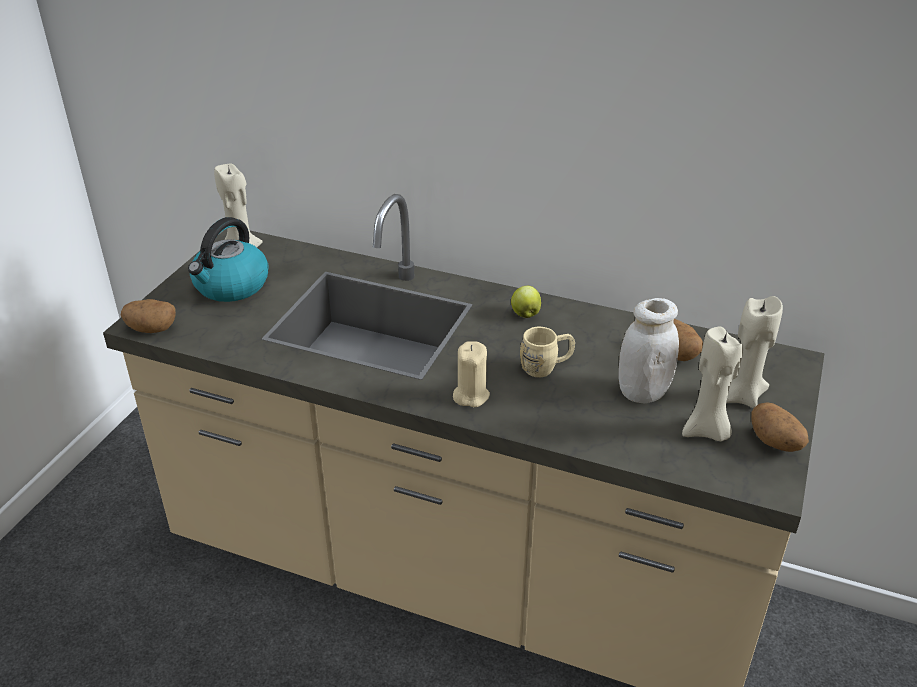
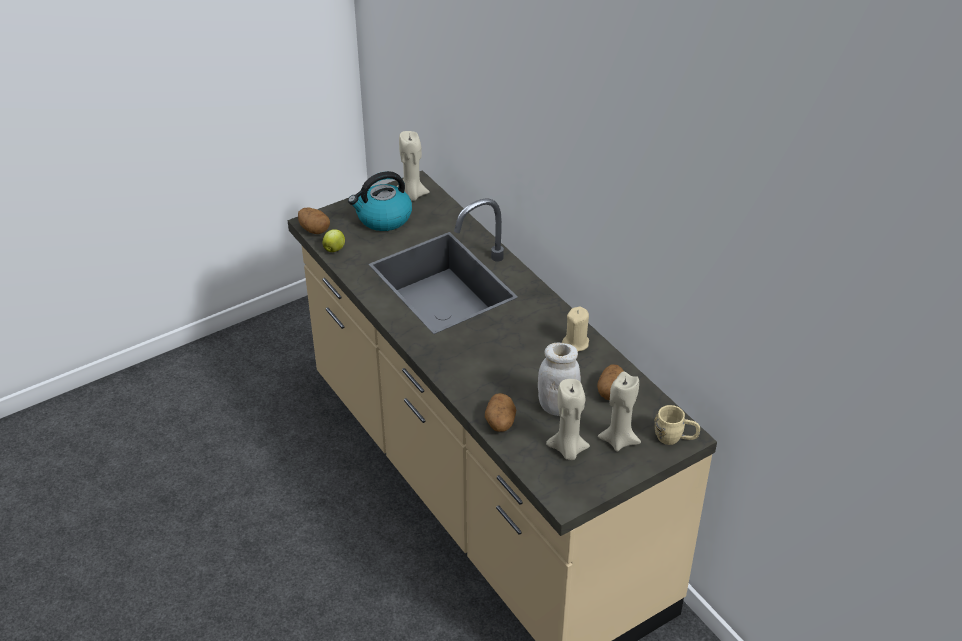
camera: 35 degrees right, 5 degrees up
beige candle [453,341,490,407] -> beige candle moved to [562,307,589,352]
apple [511,286,541,318] -> apple moved to [323,229,345,252]
beige mug [520,327,575,377] -> beige mug moved to [654,405,700,445]
potato [751,402,809,452] -> potato moved to [485,393,516,432]

